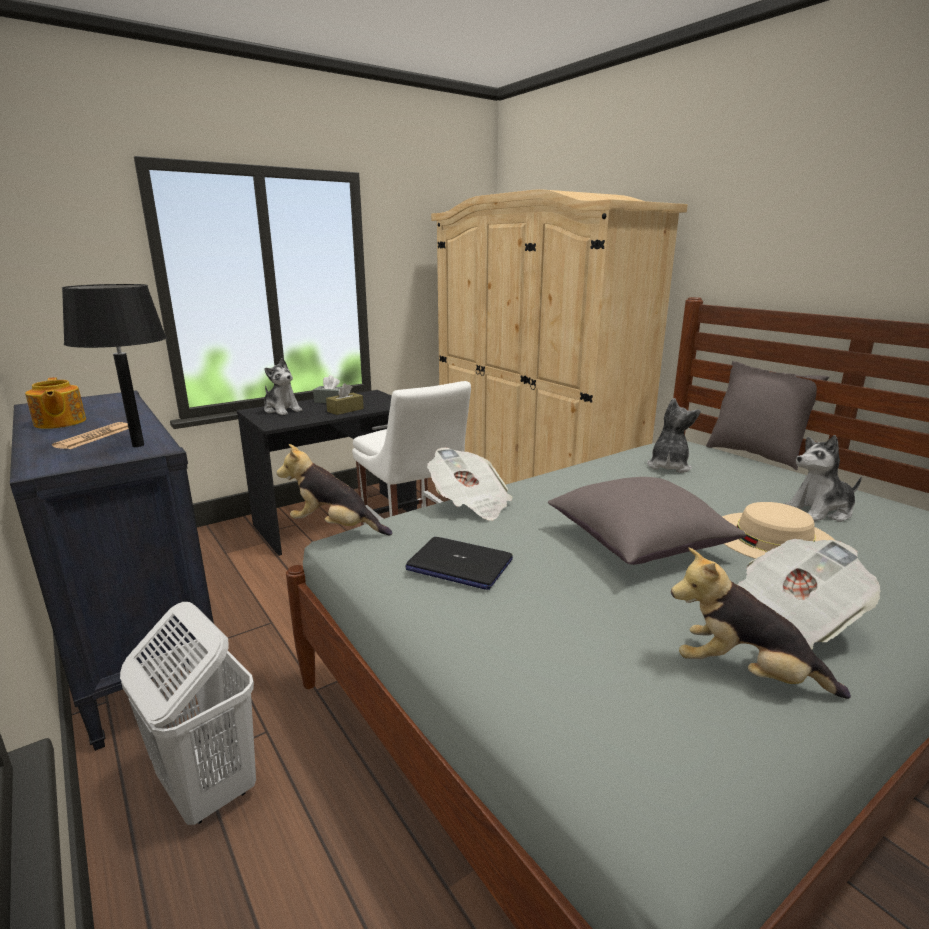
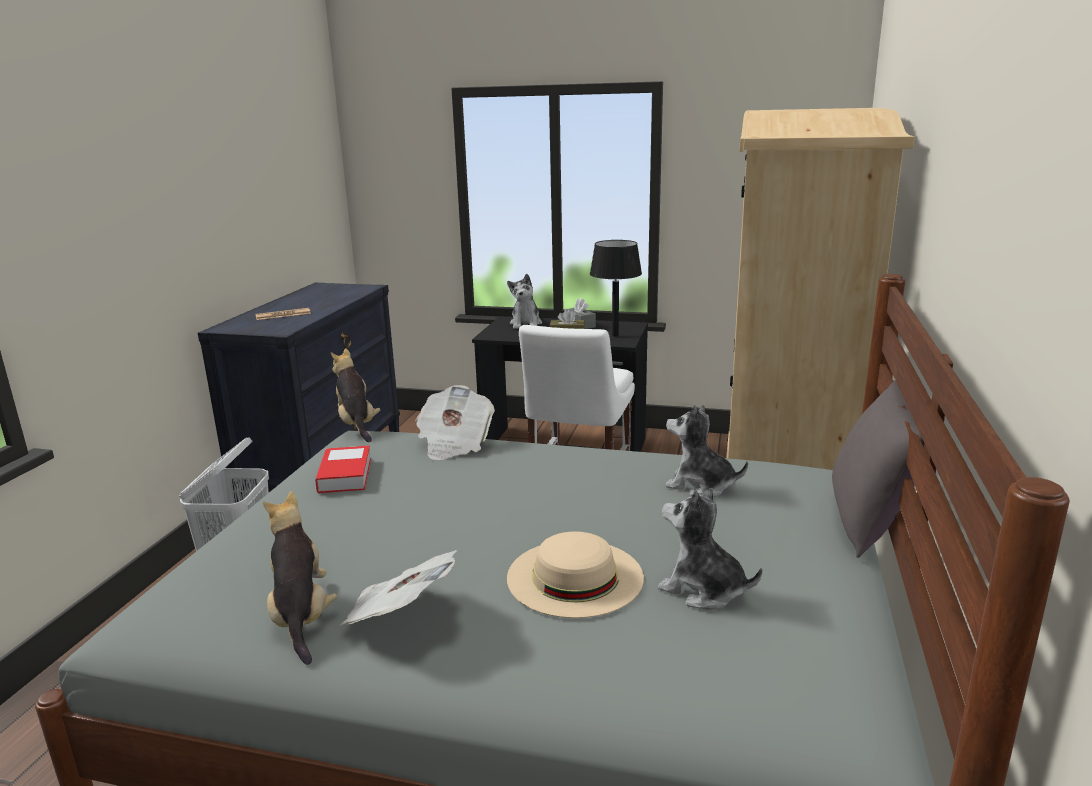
camera: 50 degrees right, 0 degrees up
teapot [25,377,86,429] -> none
black table lamp [62,284,167,447] -> black table lamp moved to [590,240,642,337]
laptop [405,537,513,590] -> book [315,445,371,493]
grey pillow [548,477,746,565] -> none
plush toy [647,398,701,473] -> plush toy turned 135 degrees counterclockwise [665,405,748,497]

